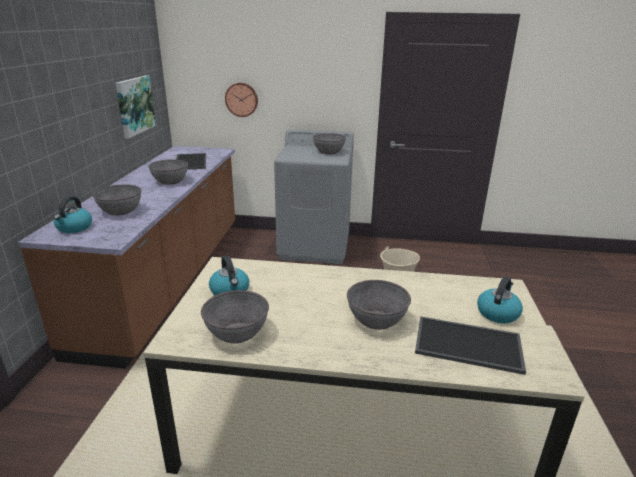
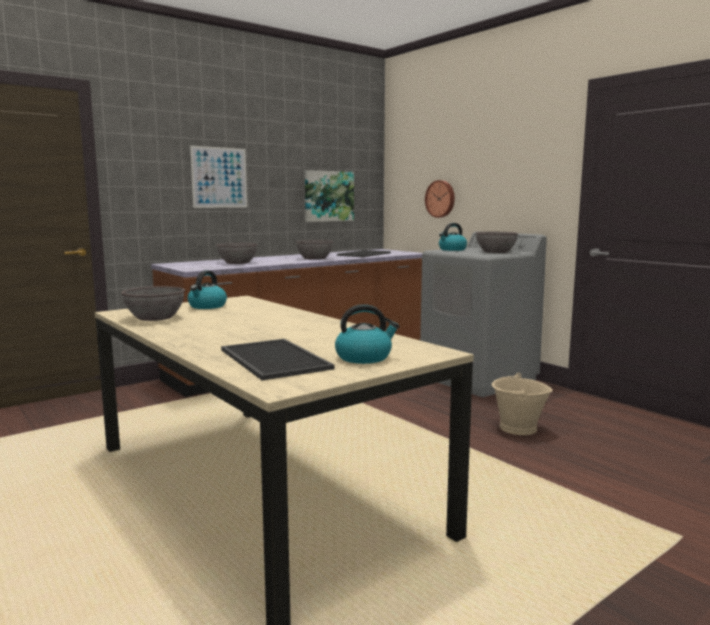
camera: 45 degrees right, 15 degrees down
kettle [54,196,92,233] -> kettle moved to [439,223,467,251]
grey bowl [347,280,411,330] -> none
none -> picture [190,146,247,208]

